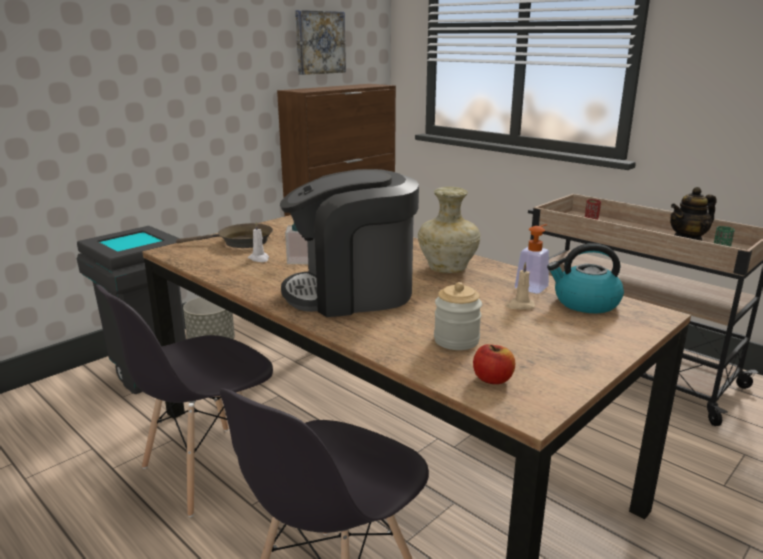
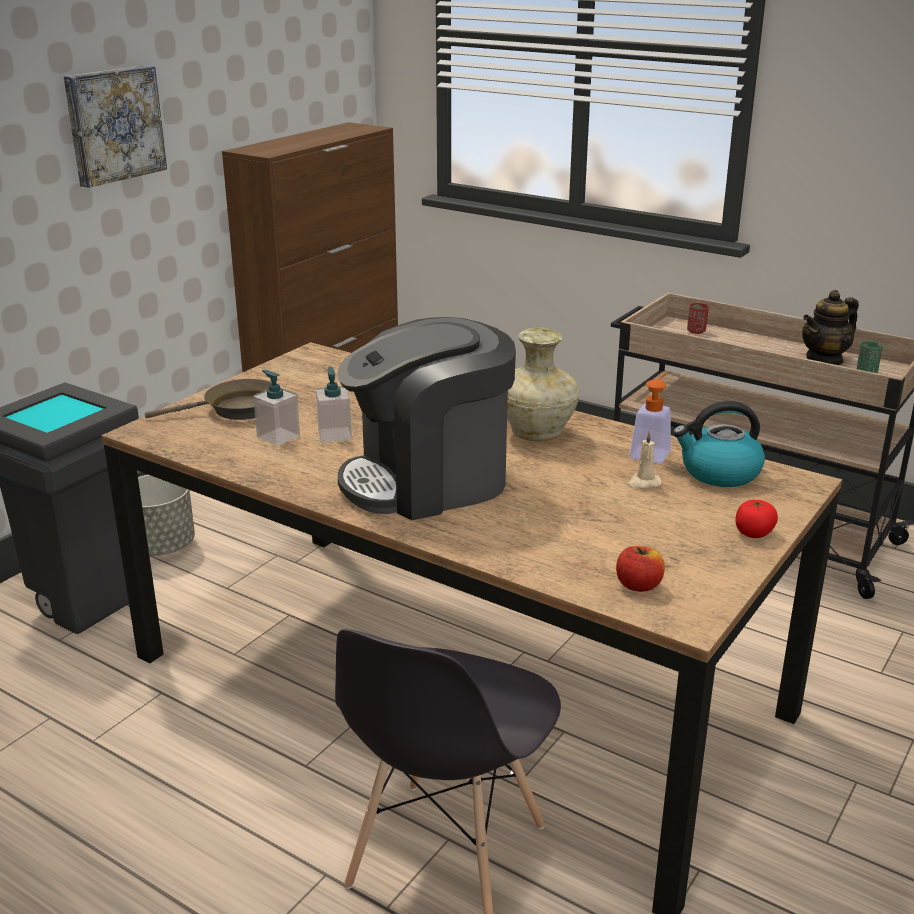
camera: 10 degrees left, 5 degrees up
grey chair [96,284,273,517] -> none
white candle [248,222,269,262] -> soap dispenser [253,370,300,446]
picture [295,10,346,75] -> picture moved to [64,65,167,188]
jar [434,282,482,350] -> none
none -> tomato [735,500,778,538]

